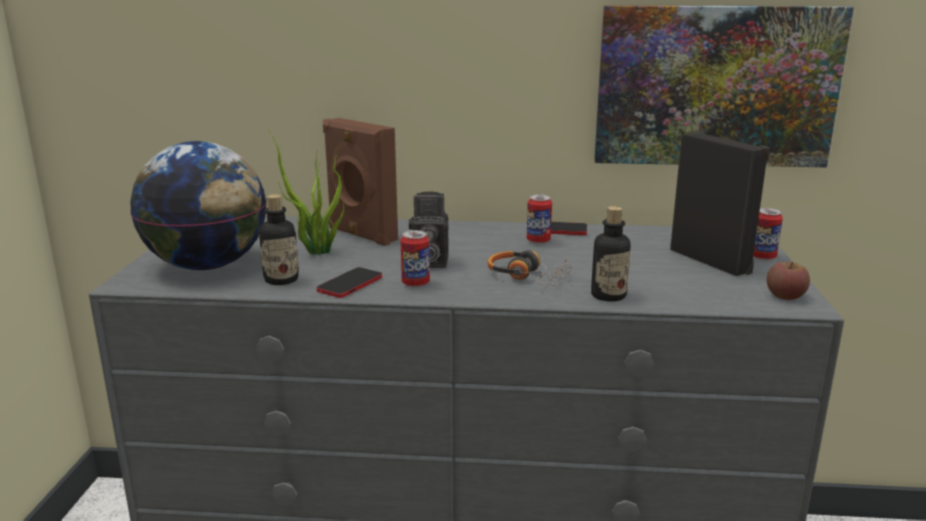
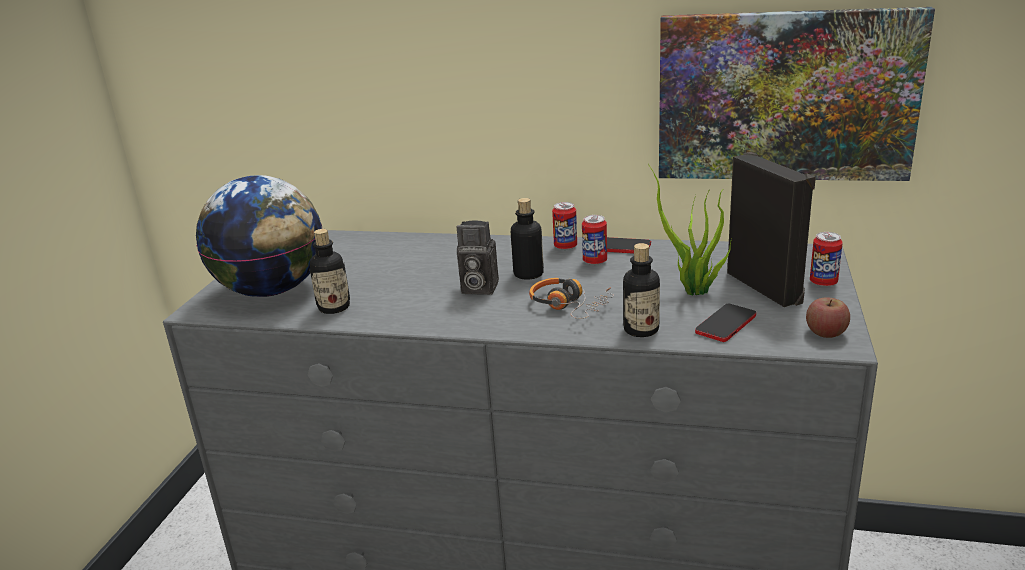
camera: 10 degrees right, 5 degrees up
potted plant [268,129,344,255] -> potted plant moved to [648,164,732,296]
phone [317,267,382,298] -> phone moved to [695,303,756,342]
brown speaker [323,118,398,246] -> none
can [400,230,430,288] -> can moved to [552,202,577,250]
none -> bottle [511,198,544,280]

